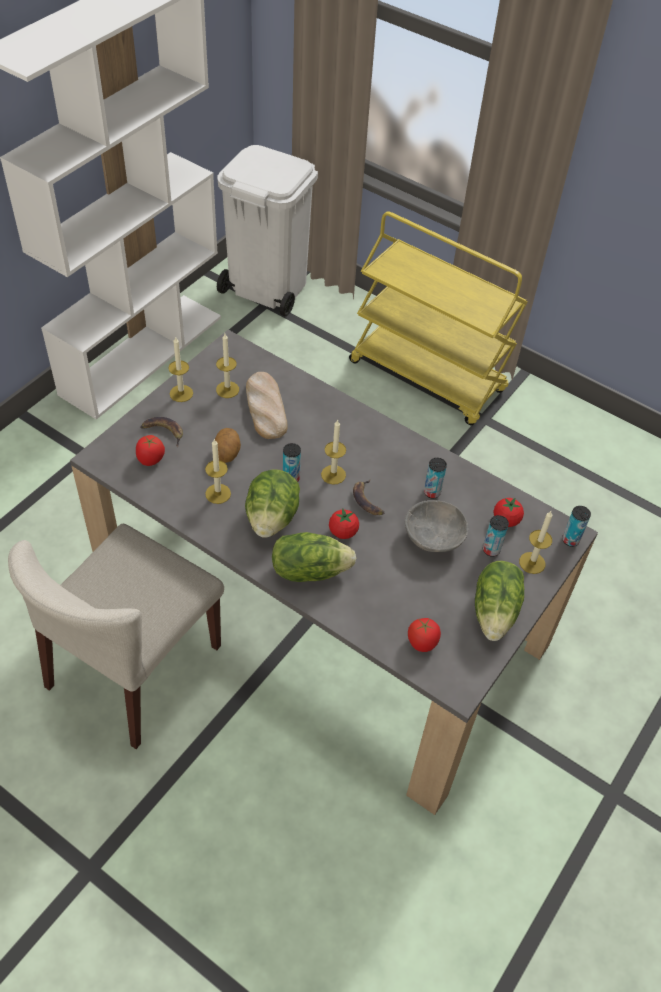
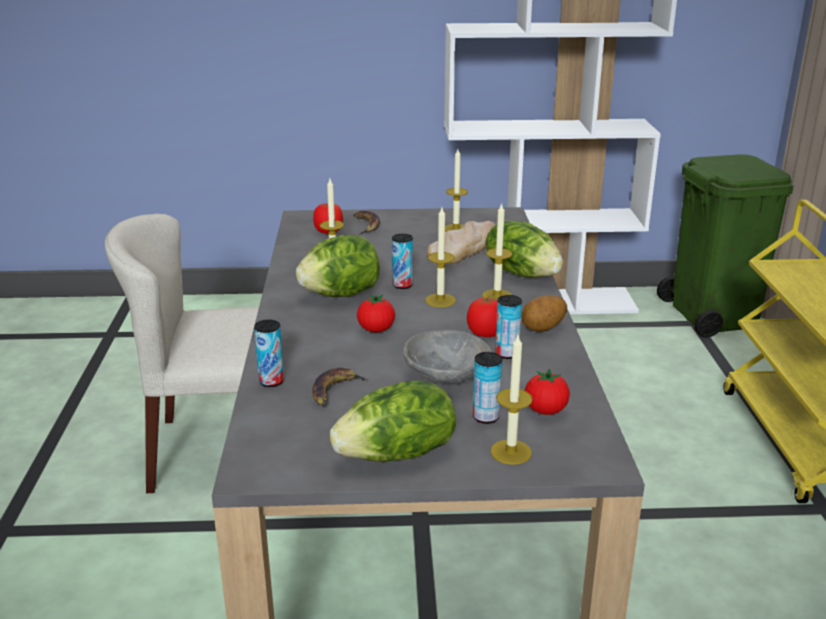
camera: 55 degrees right, 25 degrees down
candle [168,337,193,402] -> candle moved to [482,202,513,301]
potato [215,428,241,463] -> potato moved to [522,295,567,332]
white trash can [217,145,318,316] -> green trash can [657,154,794,338]
lettuce [272,532,356,582] -> lettuce moved to [486,220,563,277]
banana [353,480,384,515] -> banana moved to [312,367,370,406]
tomato [408,618,441,652] -> tomato moved to [467,296,498,337]
can [562,506,591,547] -> can moved to [254,320,284,387]

